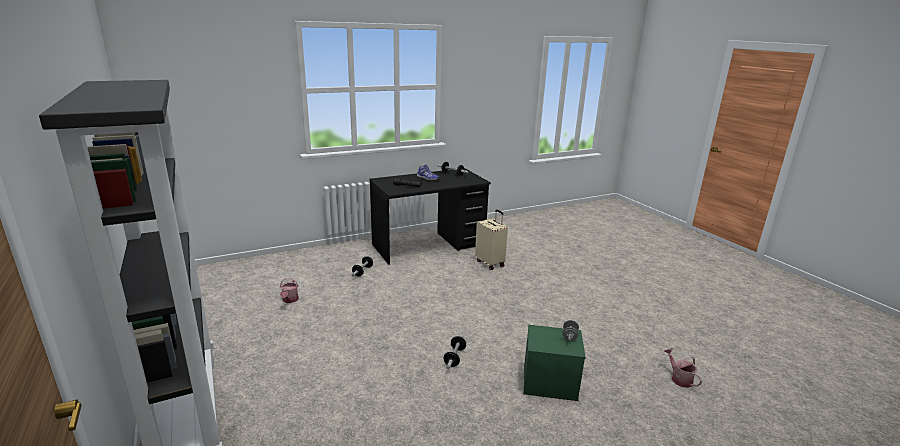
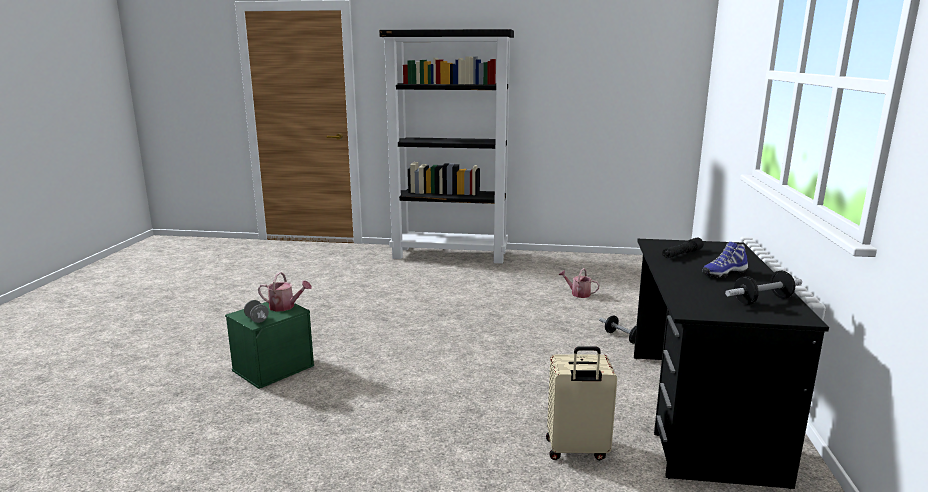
camera: 125 degrees right, 5 degrees down
dumbbell [444,335,466,369] -> none
watering can [664,348,702,388] -> watering can moved to [258,272,312,312]

